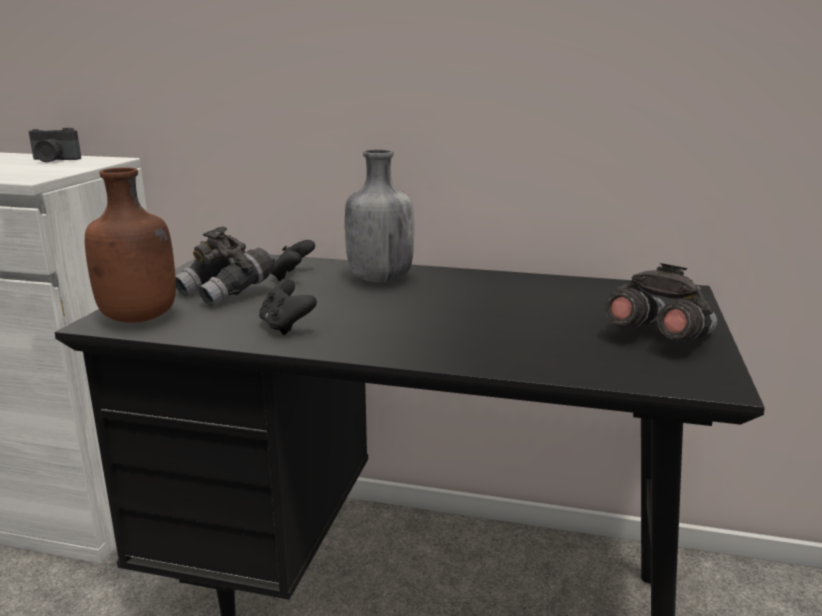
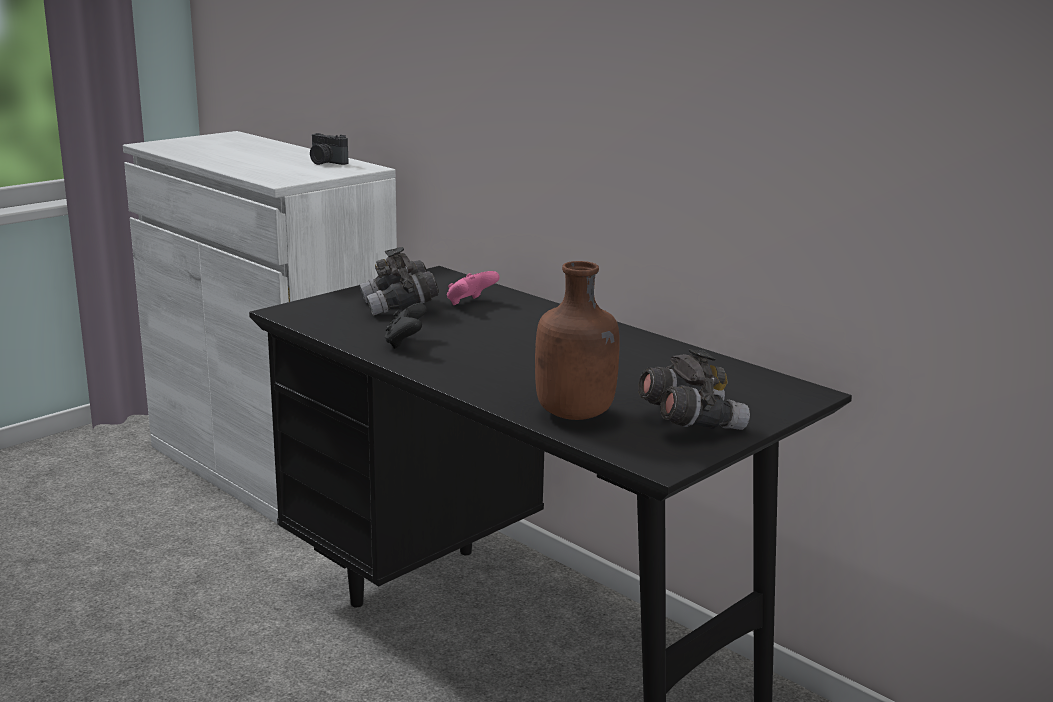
camera: 30 degrees right, 0 degrees up
brown bottle [85,167,176,323] -> brown bottle moved to [535,261,620,420]
black game controller [271,240,315,281] -> pink game controller [447,271,500,305]
grey bottle [345,149,414,282] -> none

